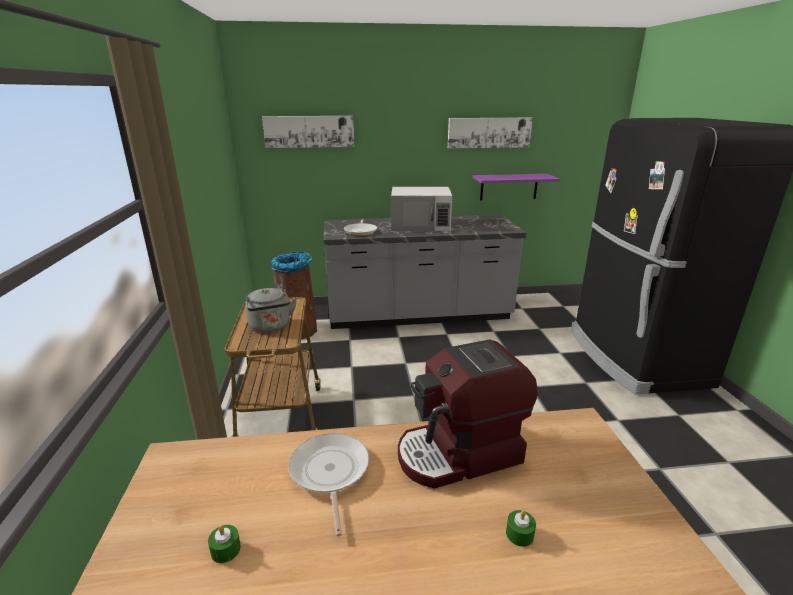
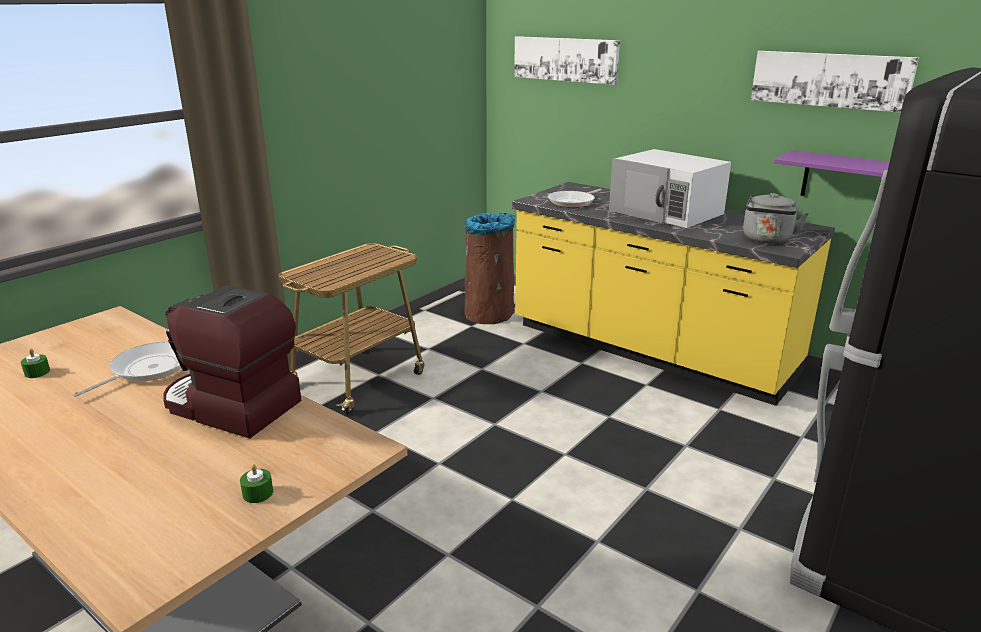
camera: 45 degrees right, 0 degrees up
grey kettle [245,288,297,332] -> grey kettle moved to [743,193,809,244]
grey counter [323,214,526,329] -> yellow counter [512,182,835,406]
green candle [506,510,536,547] -> green candle moved to [240,464,273,503]

